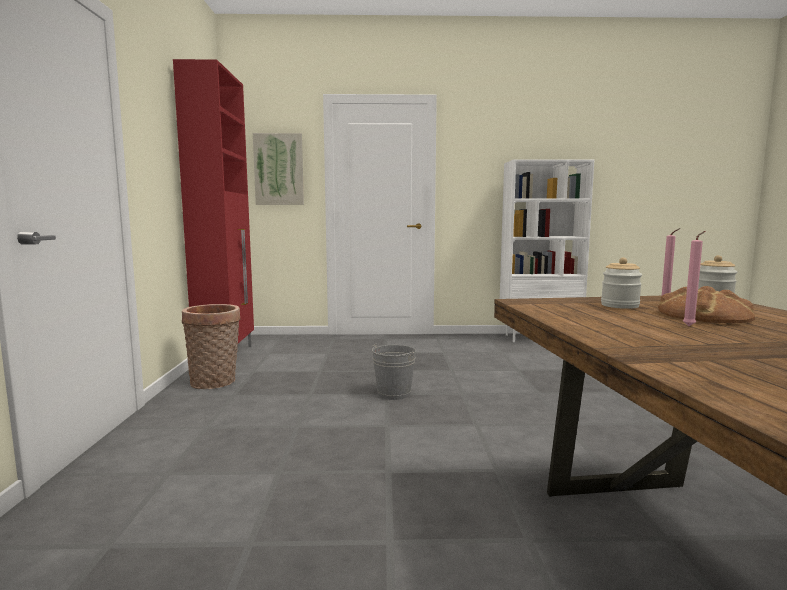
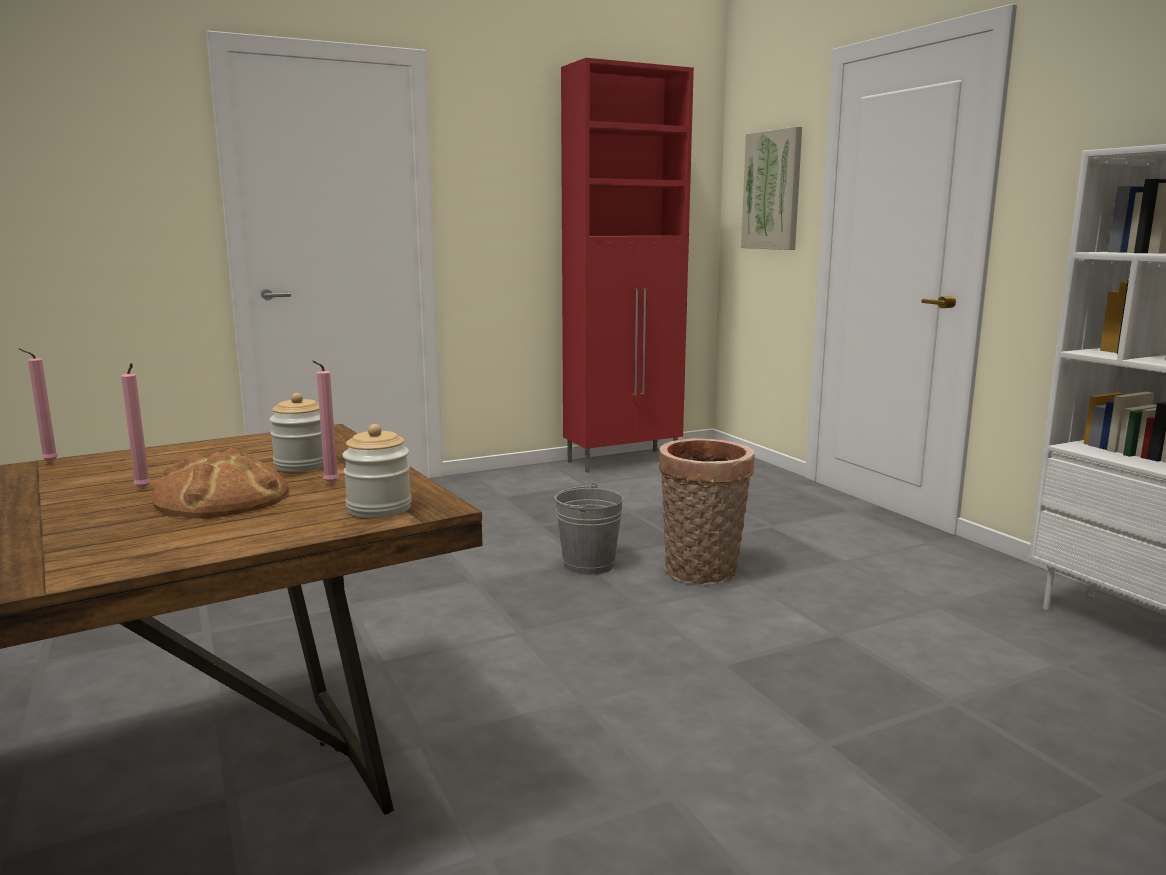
camera: 65 degrees right, 5 degrees up
basket [182,304,240,389] -> basket moved to [659,438,754,584]
none -> pink candle [19,349,58,462]

